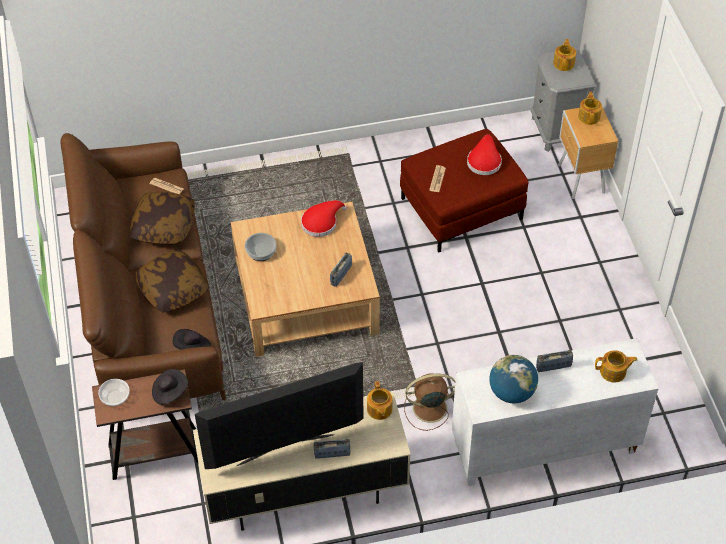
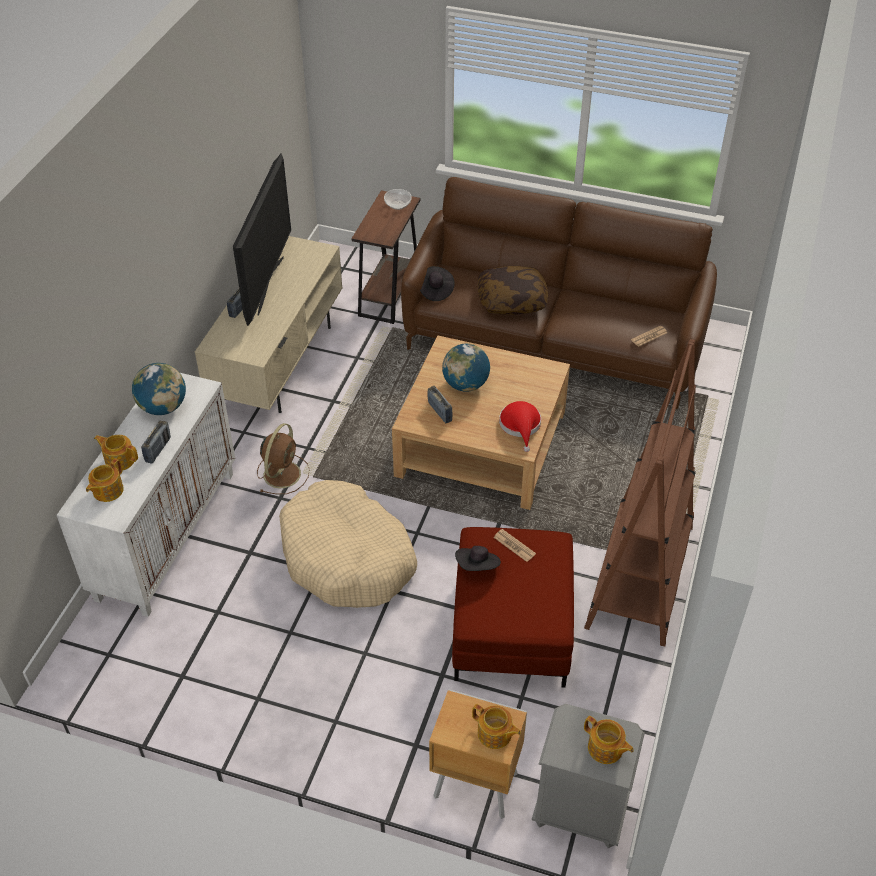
camera: 120 degrees right, 5 degrees down
pillow [130,192,195,245] -> none
black hat [152,369,188,405] -> black hat moved to [455,546,501,571]
bowl [245,233,277,261] -> none
teapot [367,381,393,420] -> teapot moved to [94,435,138,470]
red hat [467,134,502,175] -> none
none -> beige dog bed [279,480,417,608]
none -> globe [442,344,490,392]
none -> brown bookcase [584,339,696,646]

